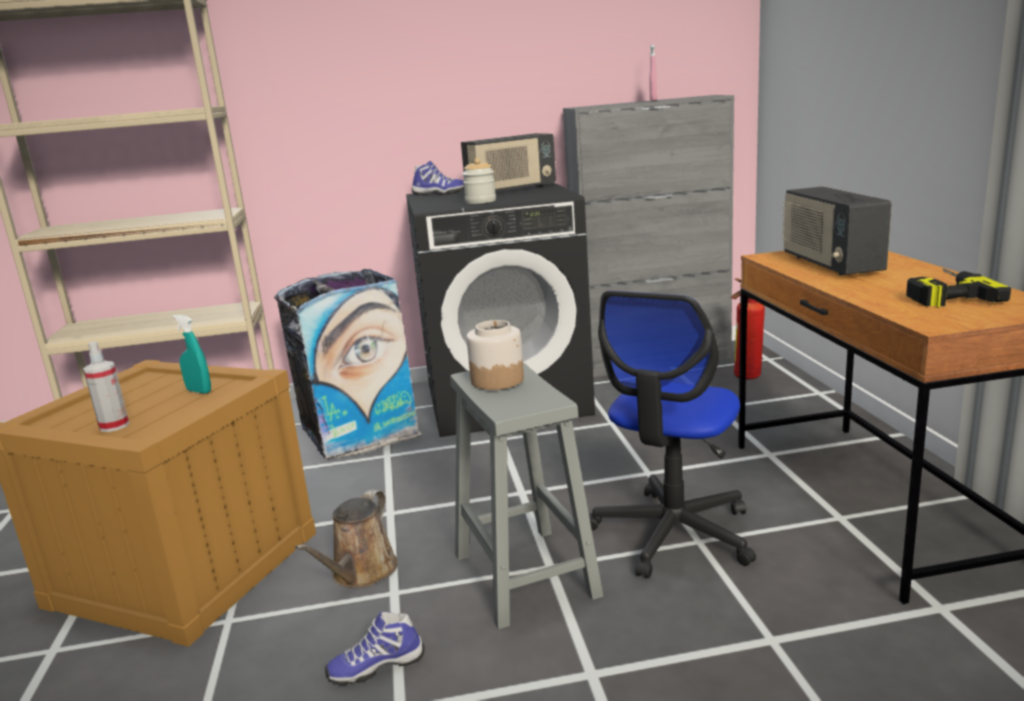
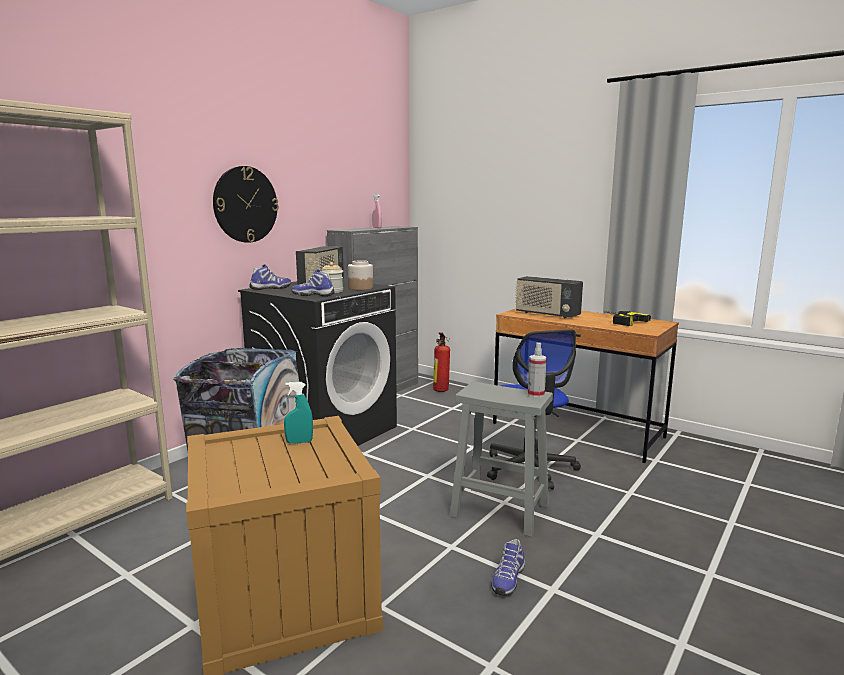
camera: 45 degrees left, 5 degrees down
spray bottle [83,341,129,432] -> spray bottle moved to [528,343,547,398]
brown watering can [295,490,398,588] -> none
jar [466,320,524,390] -> jar moved to [348,260,373,290]
none -> wall clock [213,166,279,243]
none -> shoe [292,269,335,297]

